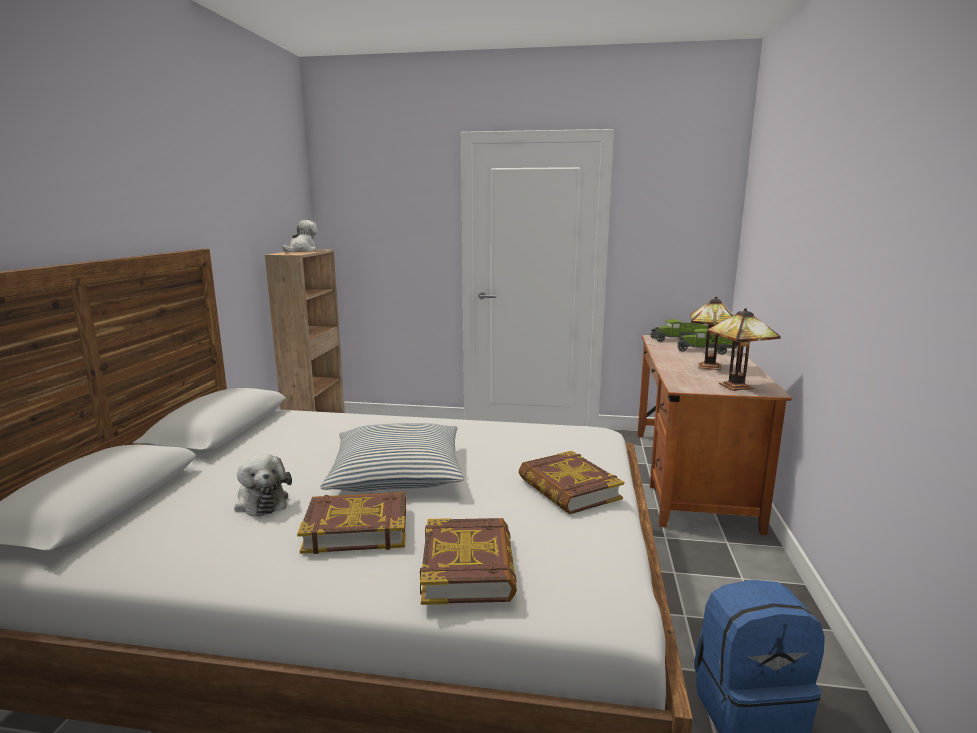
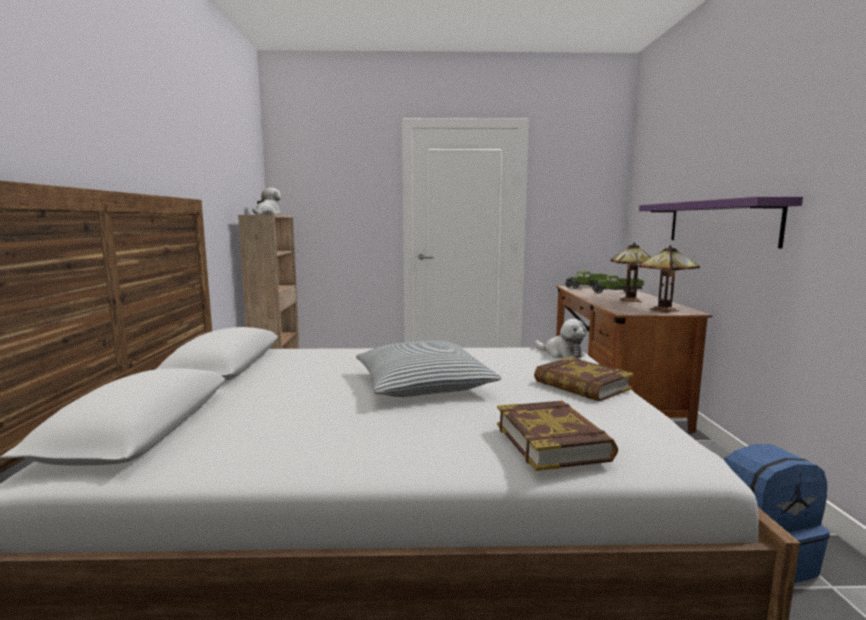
camera: 10 degrees left, 5 degrees down
plush toy [234,454,292,517] -> plush toy moved to [535,319,587,359]
book [297,491,406,554] -> none
none -> purple shelf [639,197,803,248]

